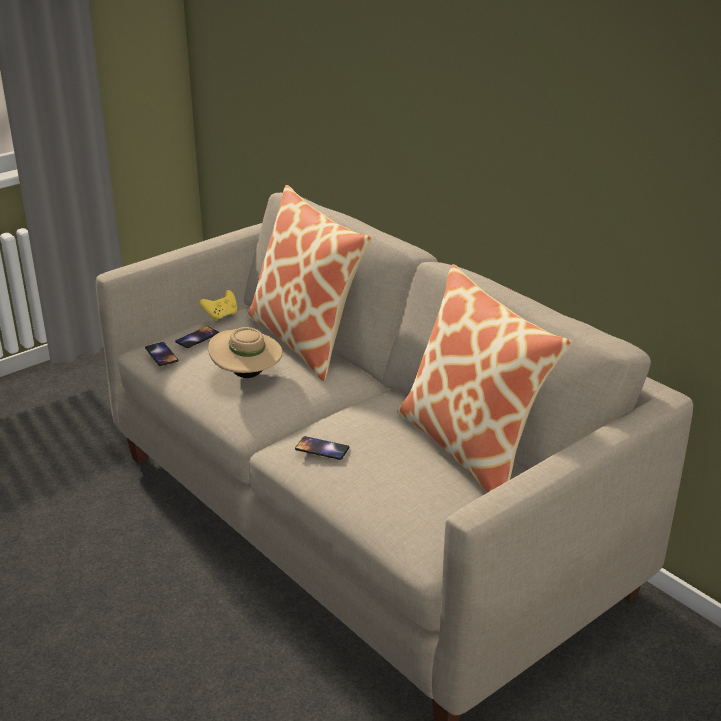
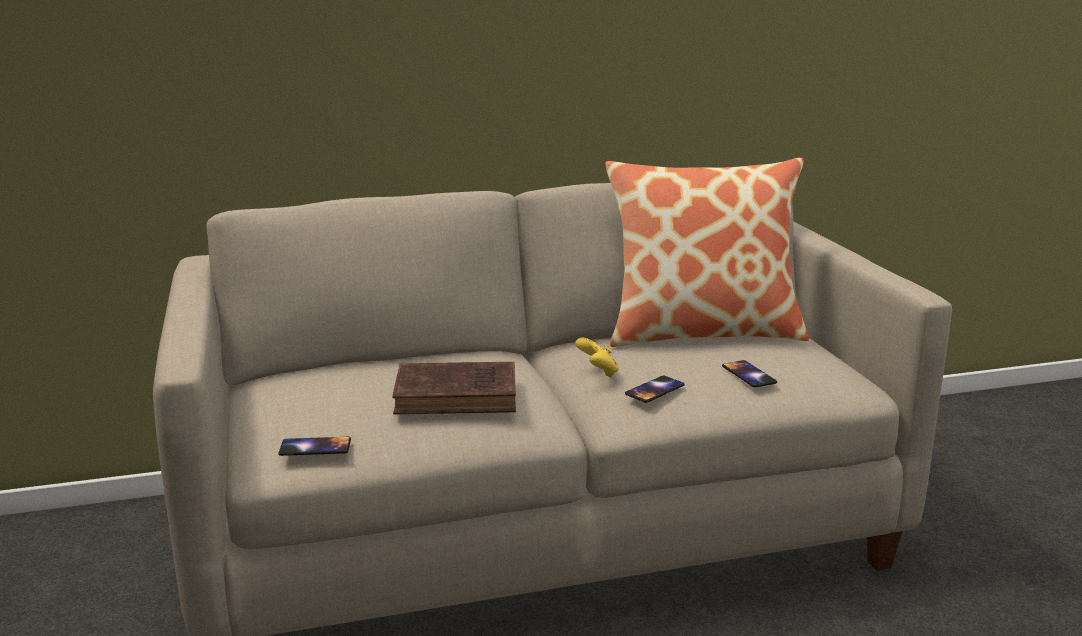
camera: 65 degrees left, 10 degrees down
phone [175,326,219,348] -> phone moved to [722,360,777,387]
yellow game controller [199,290,237,321] -> yellow game controller moved to [575,338,619,378]
beige hat [208,327,283,378] -> brown book [393,362,516,414]
pillow [247,185,372,381] -> none

